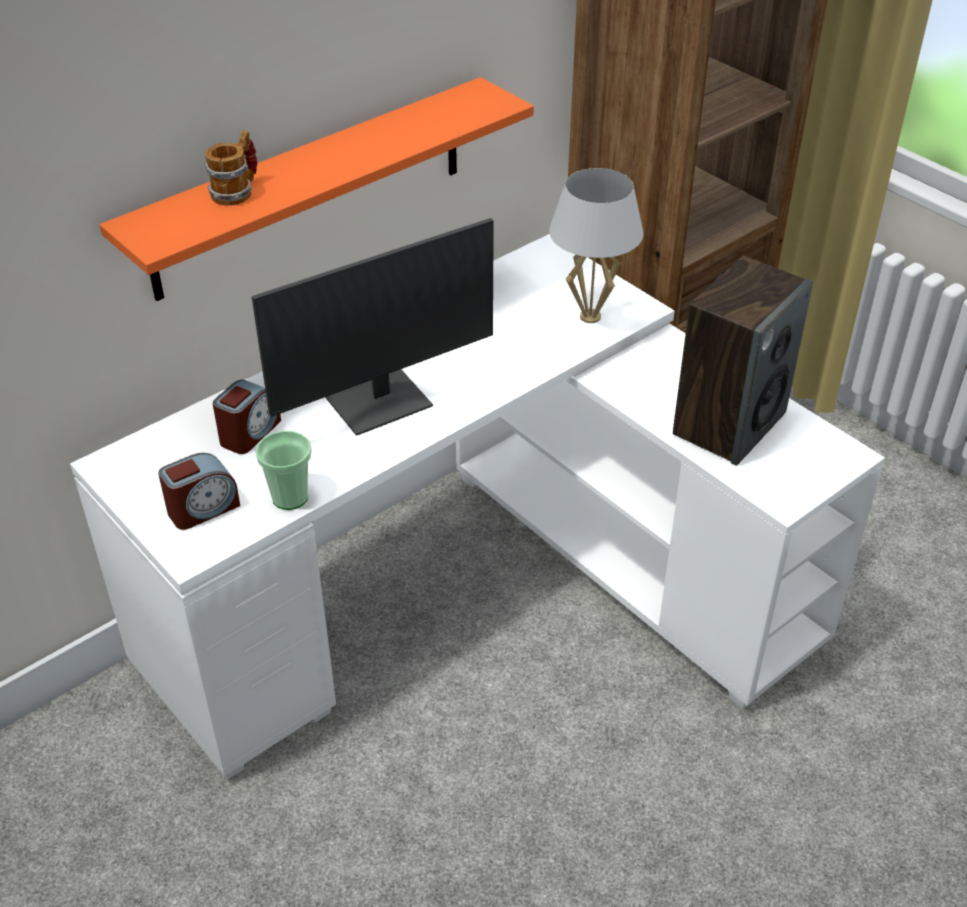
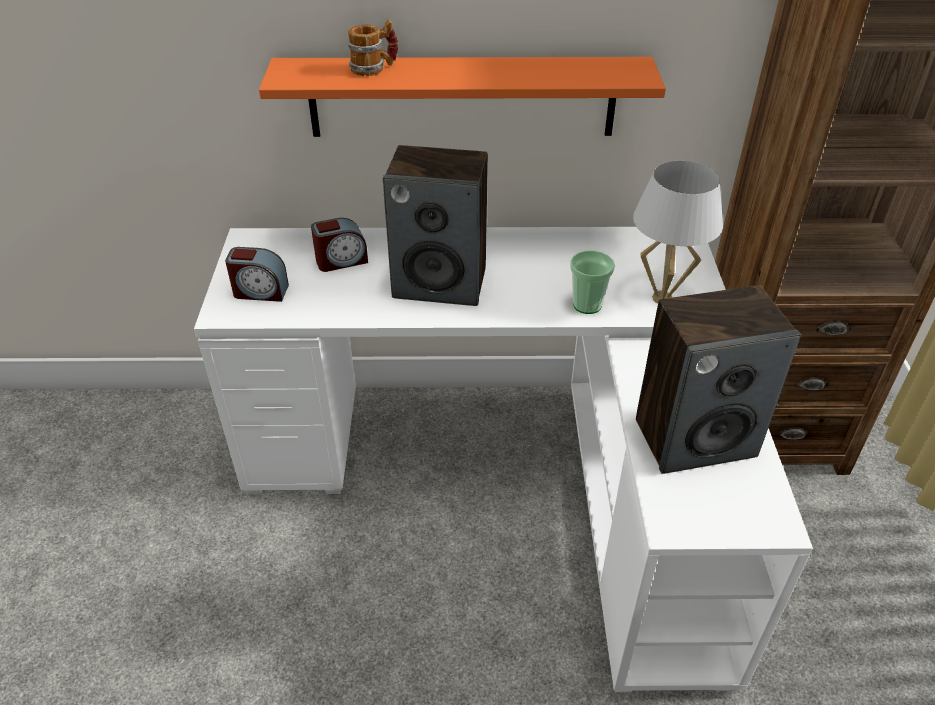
camera: 40 degrees right, 0 degrees up
monitor [252,218,494,436] -> speaker [383,145,488,306]
cup [255,431,312,510] -> cup moved to [570,250,615,314]

